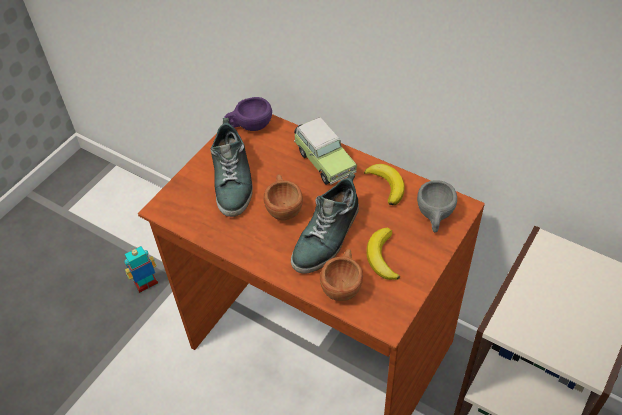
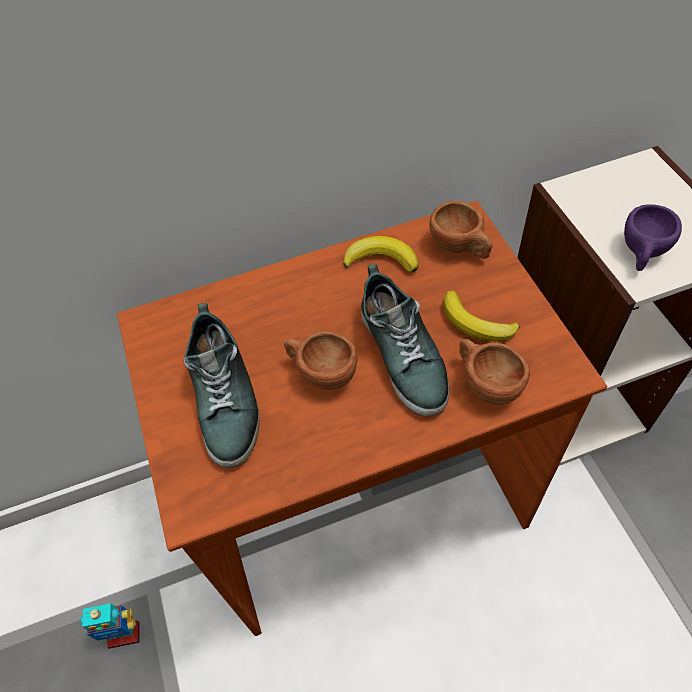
camera: 50 degrees left, 5 degrees up
toy robot [124,246,158,293] -> toy robot turned 105 degrees counterclockwise [80,603,139,649]
shoe [210,118,253,217] -> shoe turned 45 degrees clockwise [184,303,260,468]
purple cup [224,97,272,131] -> purple cup moved to [624,204,682,271]
toy car [294,117,357,185] -> none
grey cup [417,180,457,232] -> brown cup [429,201,493,259]

